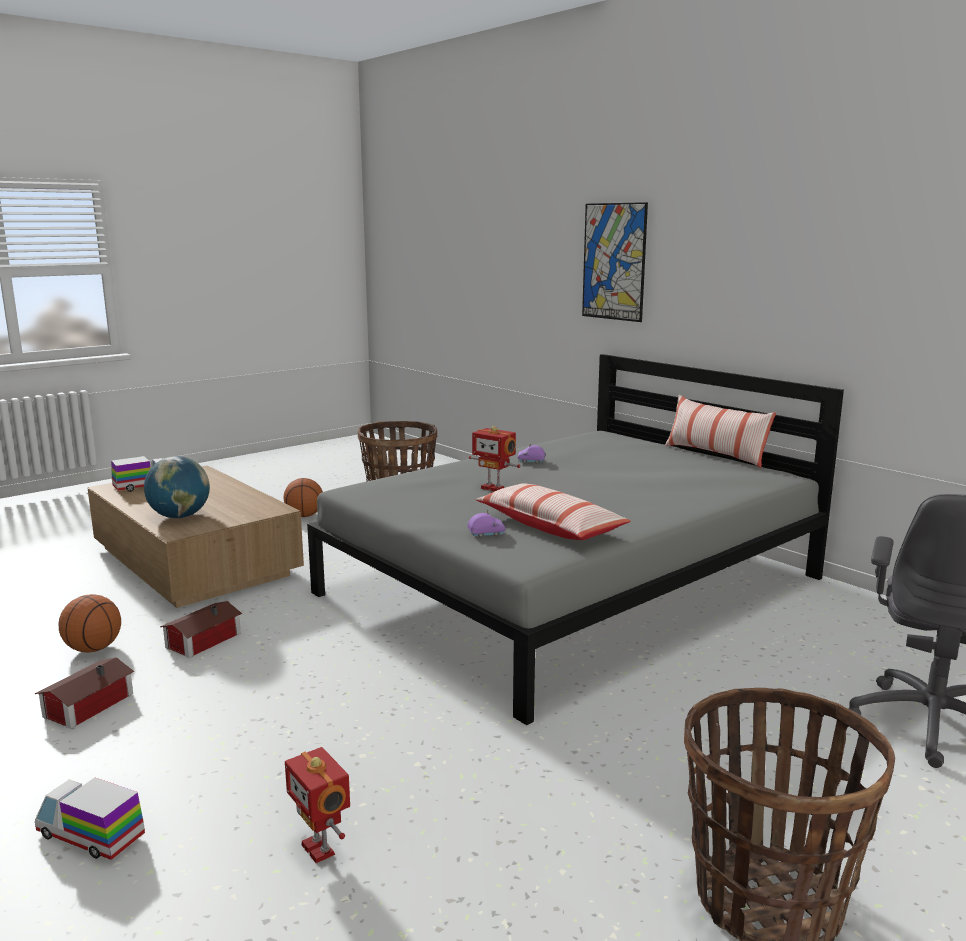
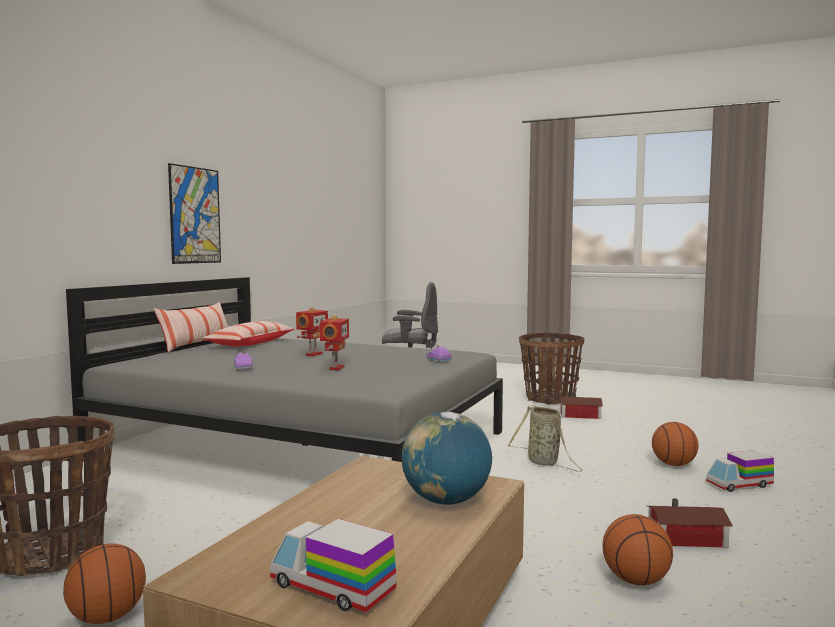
camera: 115 degrees left, 10 degrees down
toy truck [35,777,145,860] -> toy truck turned 75 degrees clockwise [706,450,774,492]
toy house [160,601,242,658] -> toy house moved to [560,393,603,419]
toy robot [285,747,350,863] -> toy robot moved to [296,306,328,356]
pillow [476,483,631,540] -> pillow moved to [203,321,294,347]
picture [582,202,648,322] -> picture moved to [168,163,221,264]
none -> basket [507,405,583,472]
none -> basketball [652,422,699,466]

